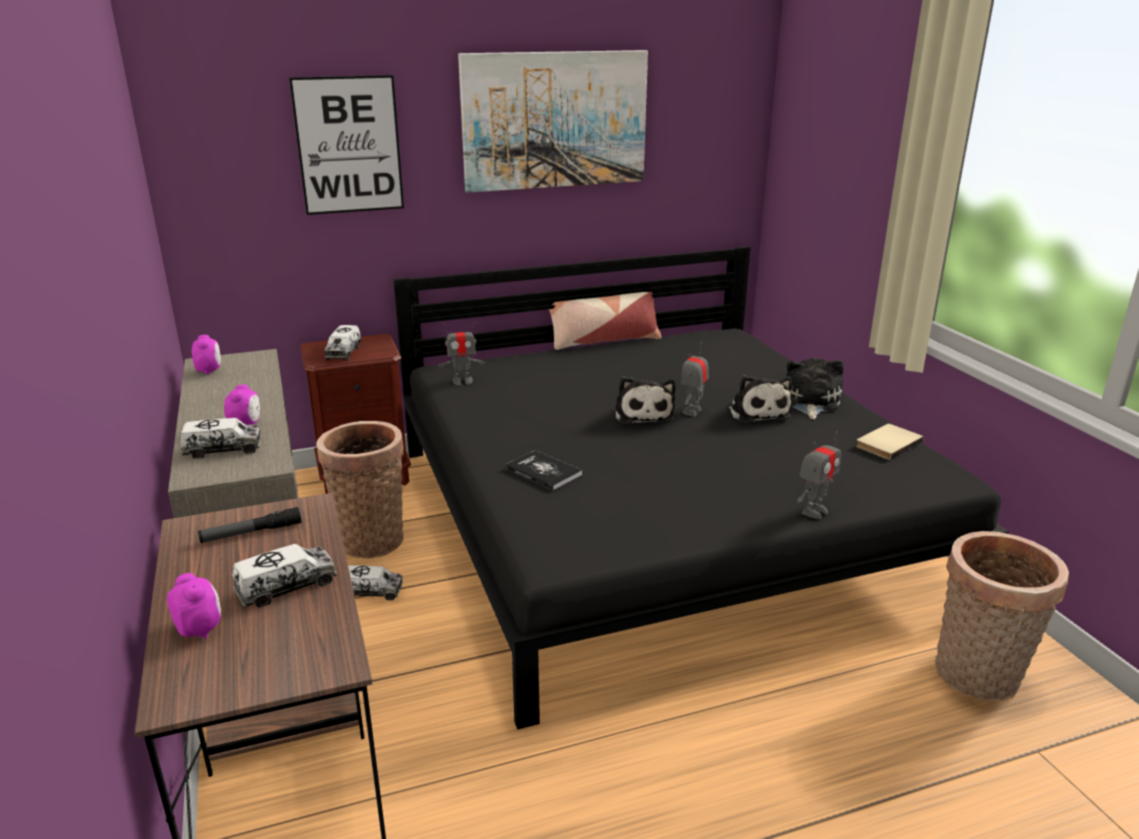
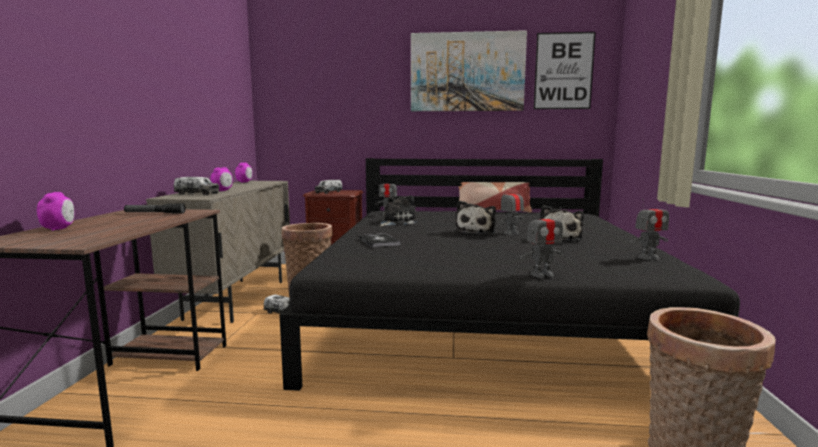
camera: 25 degrees right, 15 degrees down
toy truck [232,544,337,607] -> none
picture [289,75,404,215] -> picture moved to [534,32,596,109]
plush toy [786,358,844,419] -> plush toy moved to [380,195,418,227]
beige book [856,424,924,460] -> toy robot [630,198,669,260]

